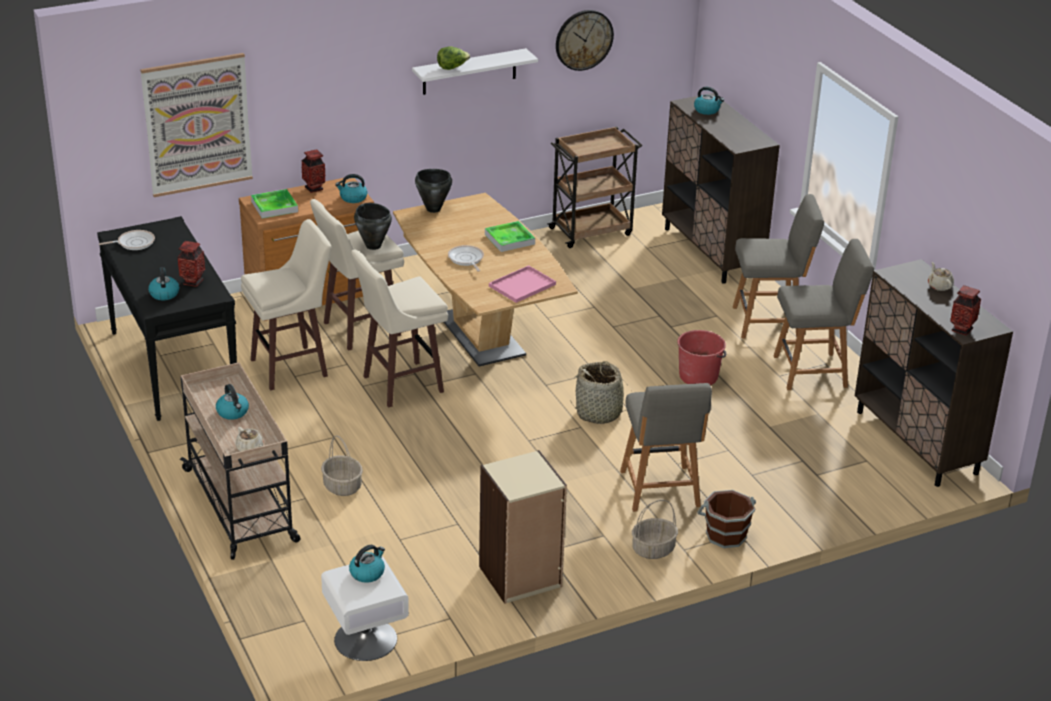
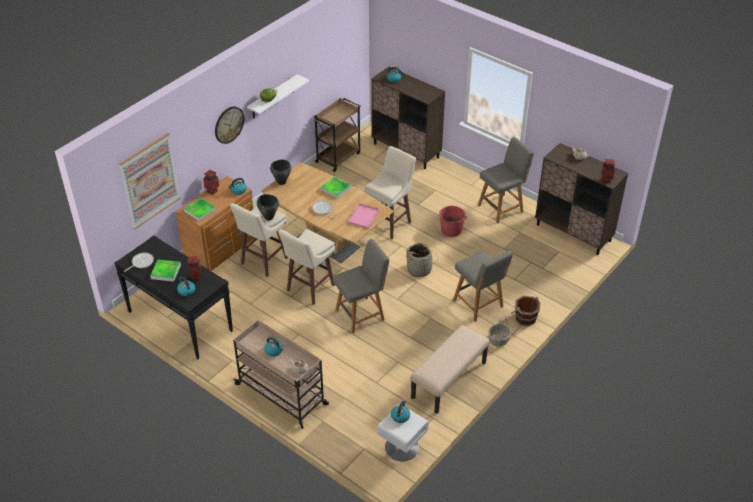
camera: 25 degrees left, 10 degrees up
beige stool [241,219,331,390] -> beige stool moved to [364,146,416,239]
basket [321,436,363,496] -> none
beige bookcase [479,450,567,604] -> beige bench [410,325,490,414]
wall clock [556,10,614,71] -> wall clock moved to [215,107,244,144]
grey chair [733,194,824,338] -> grey chair moved to [333,239,389,333]
none -> tray [150,260,181,282]

